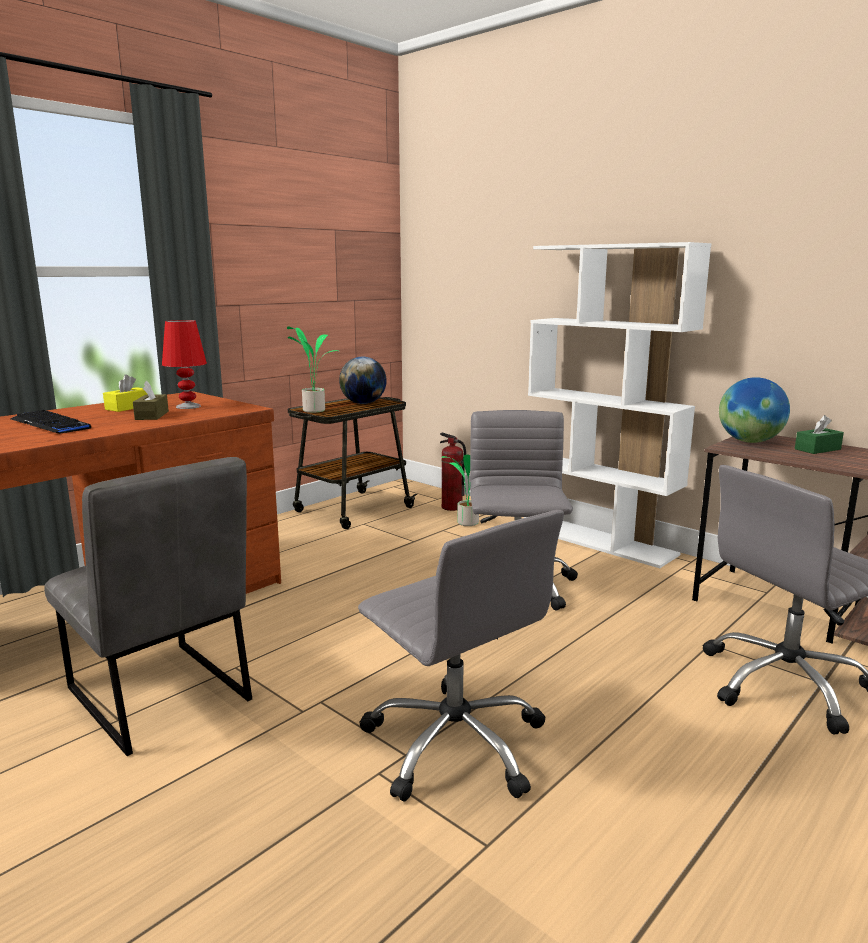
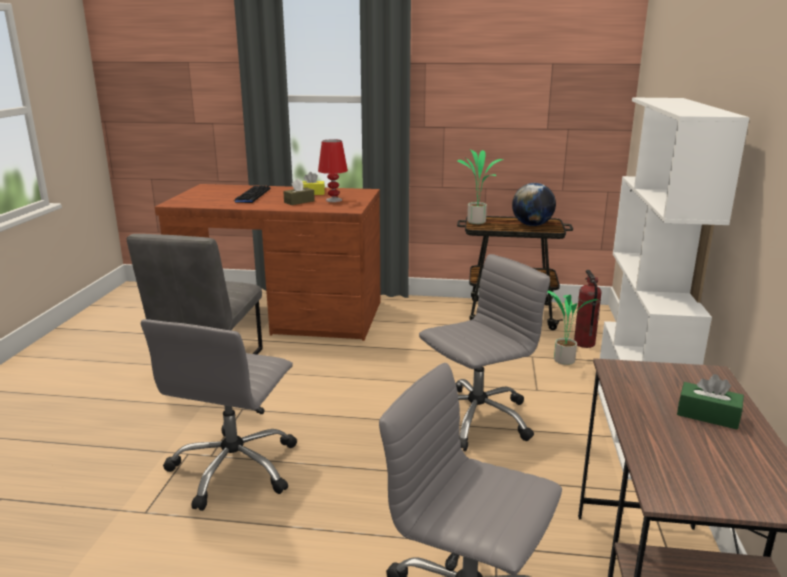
camera: 55 degrees right, 5 degrees up
globe [719,377,790,443] -> none

